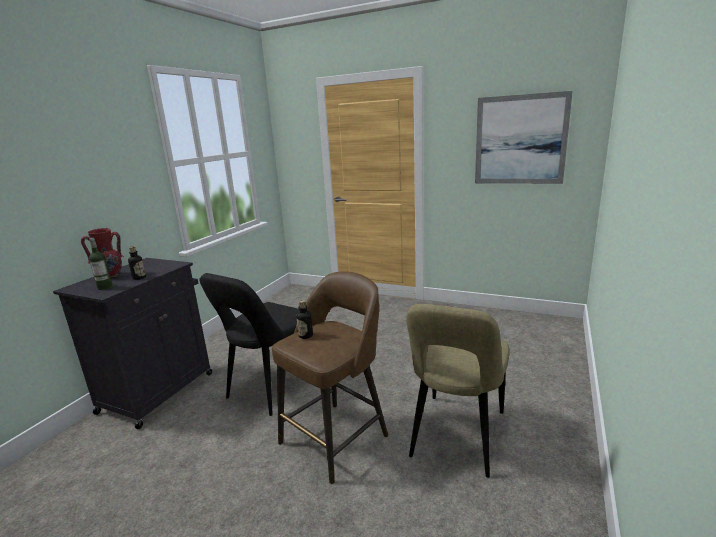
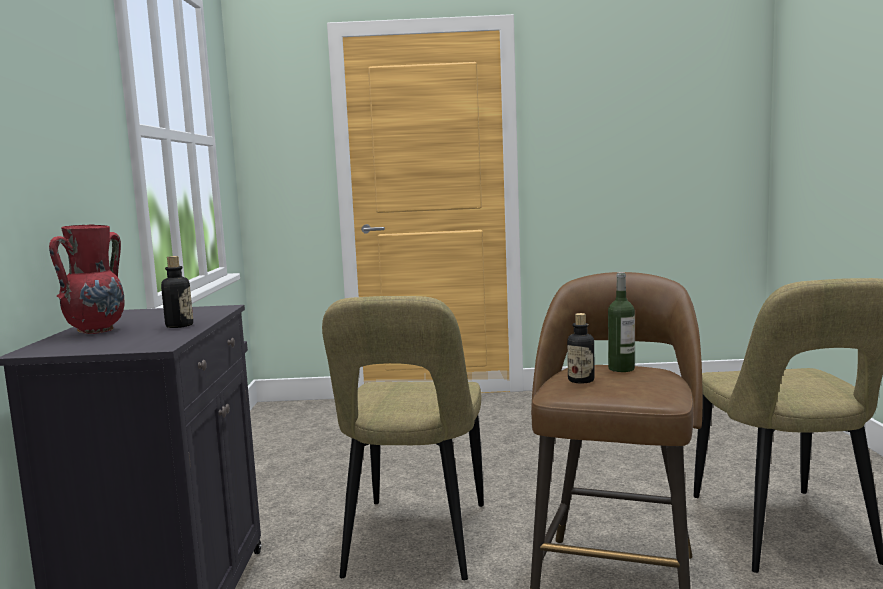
camera: 25 degrees left, 10 degrees down
bottle [89,238,113,290] -> bottle moved to [608,272,635,372]
black chair [200,273,299,416] -> beige chair [322,296,484,580]
picture [475,91,573,184] -> none

